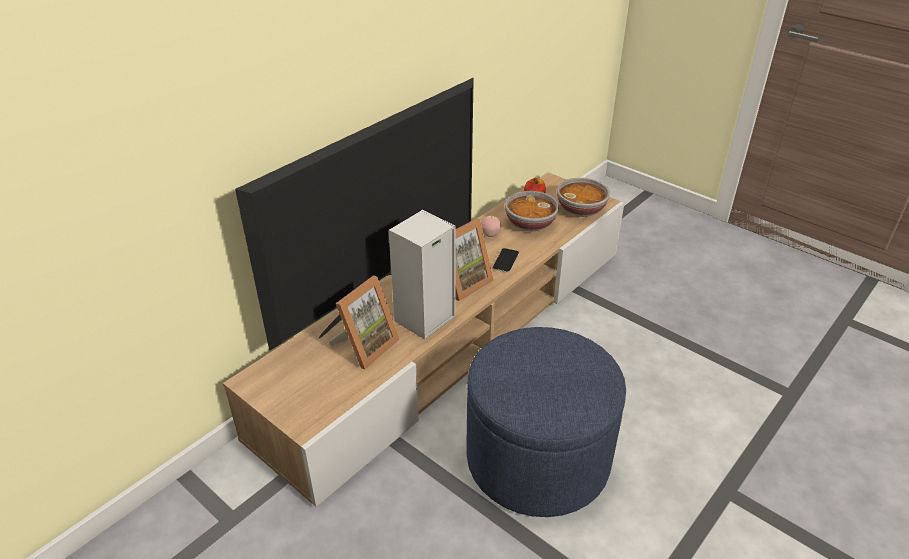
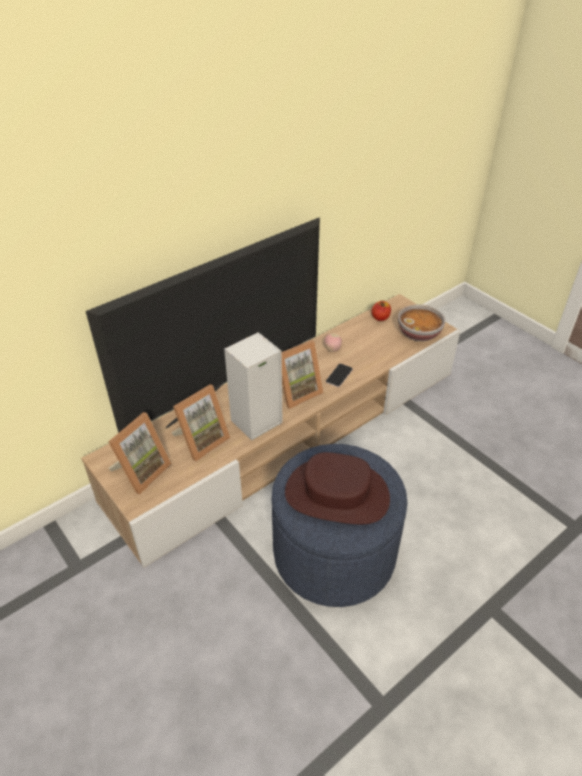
camera: 10 degrees right, 5 degrees up
bowl [505,191,559,231] -> none
none -> picture frame [108,412,172,495]
none -> brown hat [285,452,390,524]

